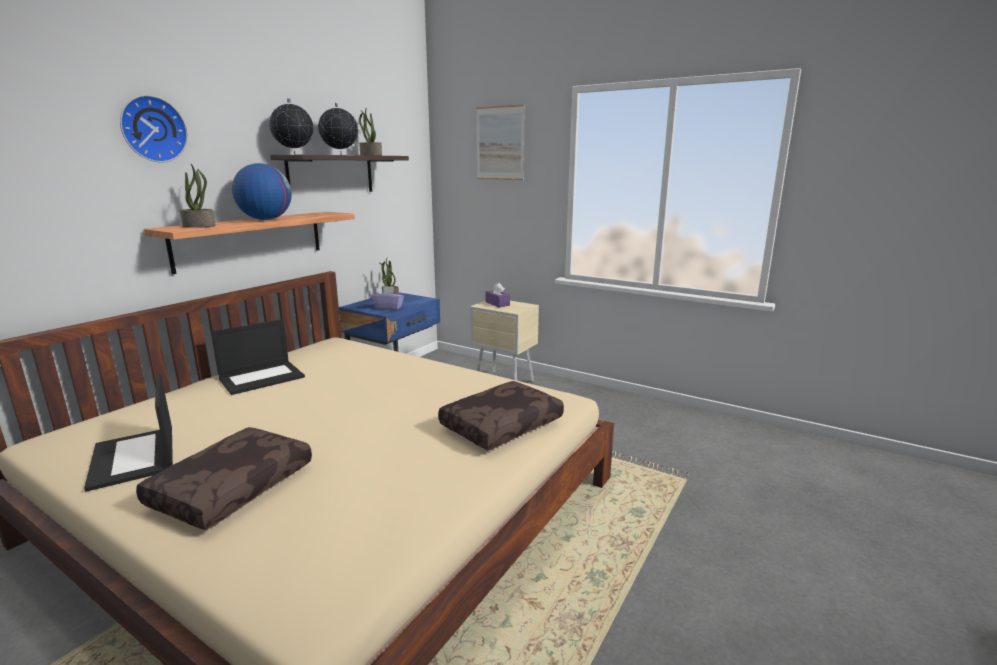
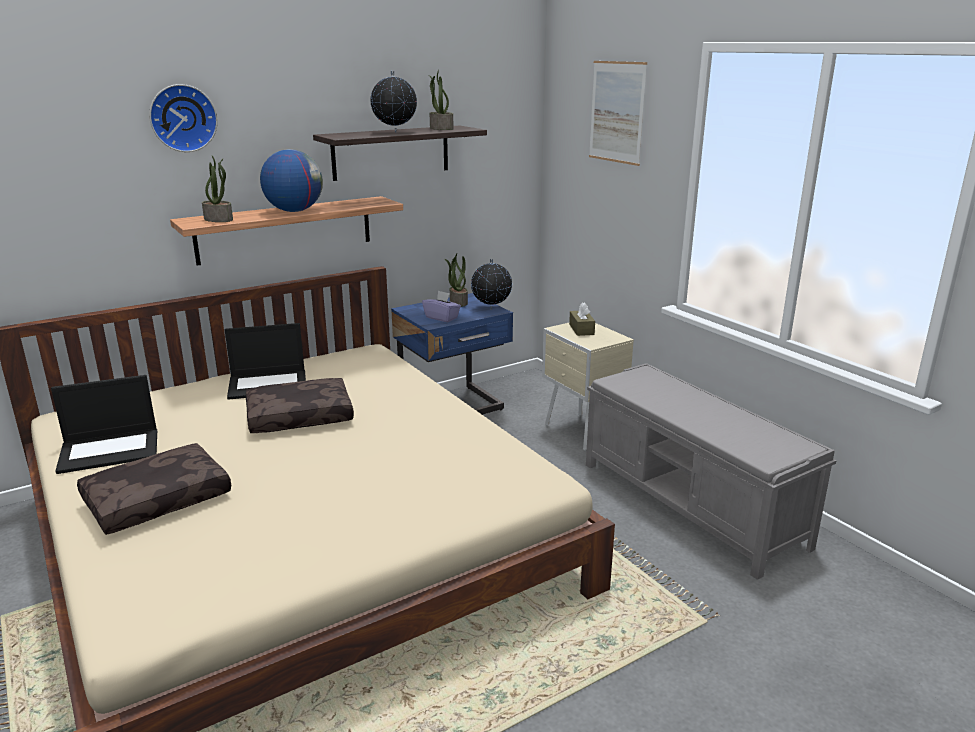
camera: 25 degrees right, 5 degrees up
laptop [84,373,173,492] -> laptop turned 105 degrees counterclockwise [51,375,157,474]
globe [269,98,314,154] -> globe moved to [471,259,512,310]
brown pillow [438,381,564,450] -> brown pillow moved to [246,378,354,433]
purple tissue box [485,283,510,307] -> brown tissue box [569,302,595,336]
none -> grey bench [586,363,836,580]

